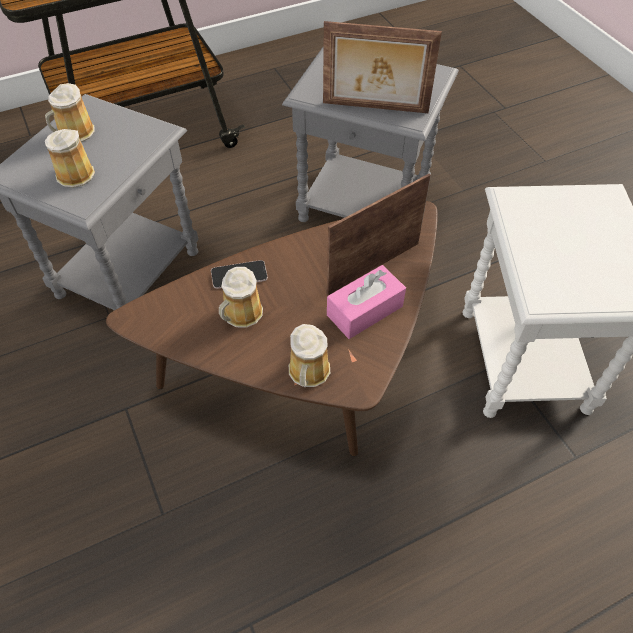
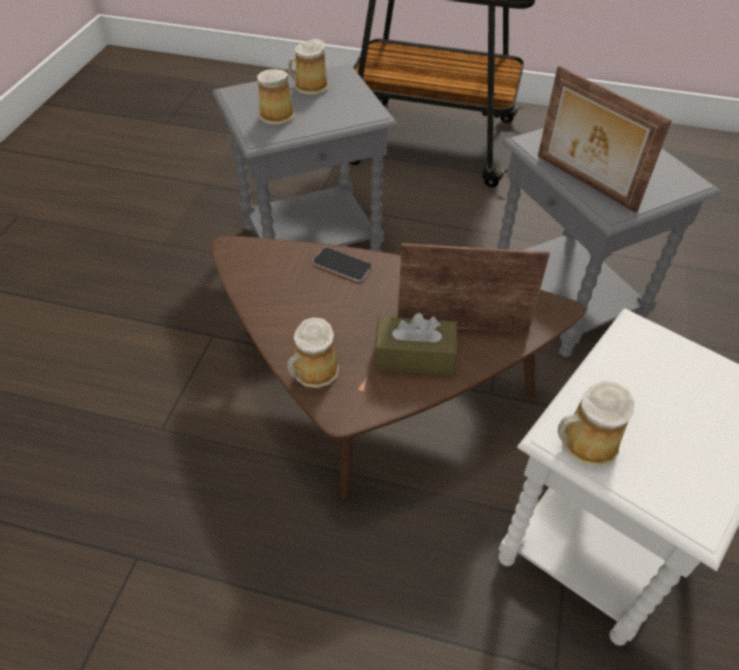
camera: 40 degrees right, 5 degrees down
mug [219,267,263,328] -> mug moved to [558,381,634,467]
pink tissue box [327,265,406,339] -> brown tissue box [374,313,457,375]

